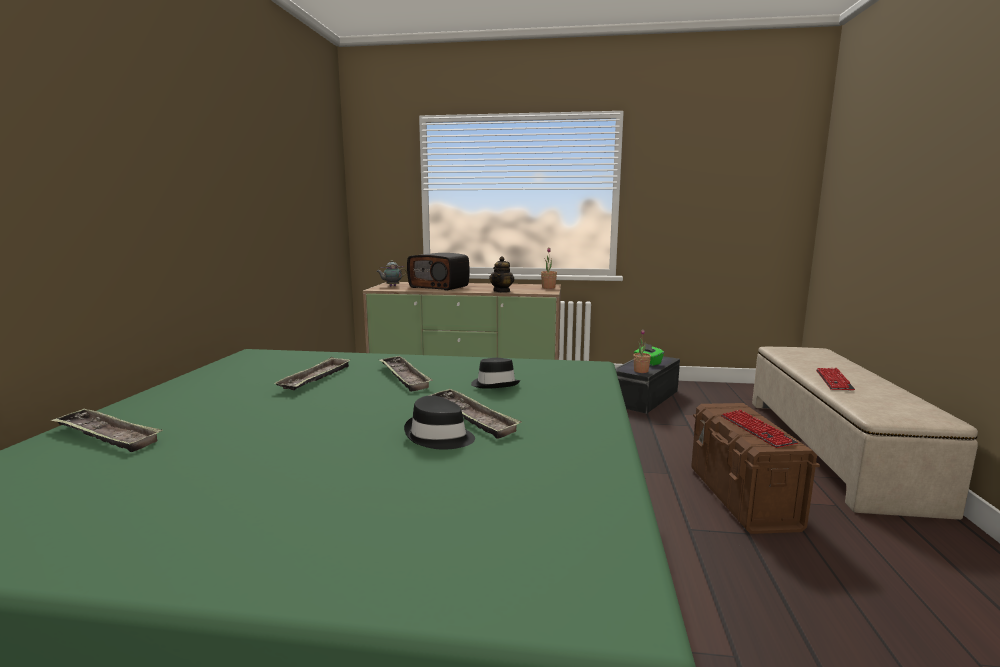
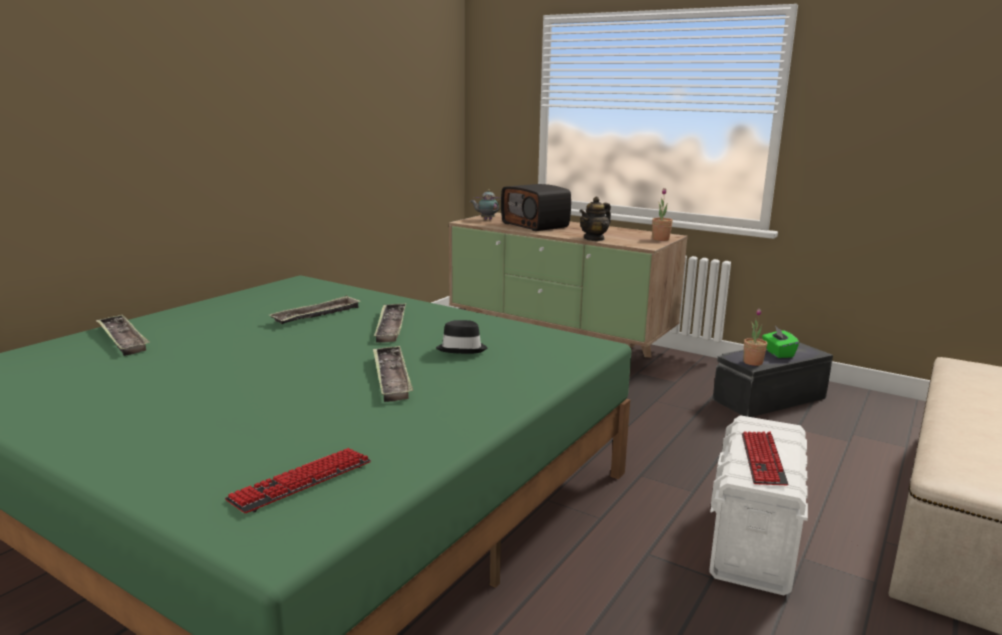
camera: 25 degrees right, 5 degrees up
black hat [404,395,475,450] -> none
brown storage box [691,403,820,534] -> white storage box [709,415,808,596]
keyboard [816,368,855,391] -> keyboard moved to [225,448,371,513]

